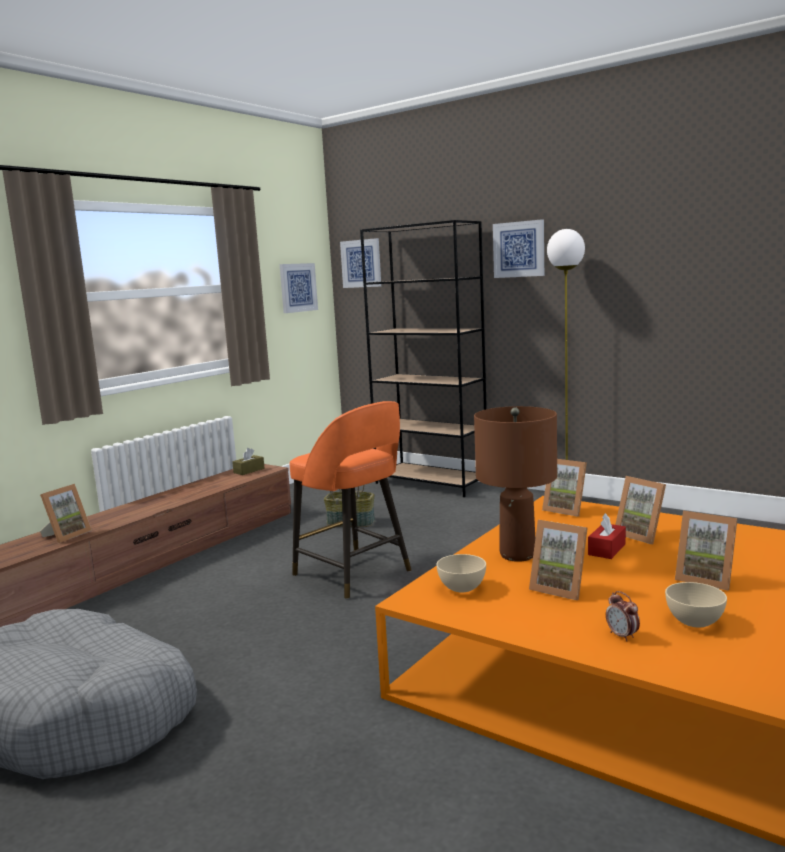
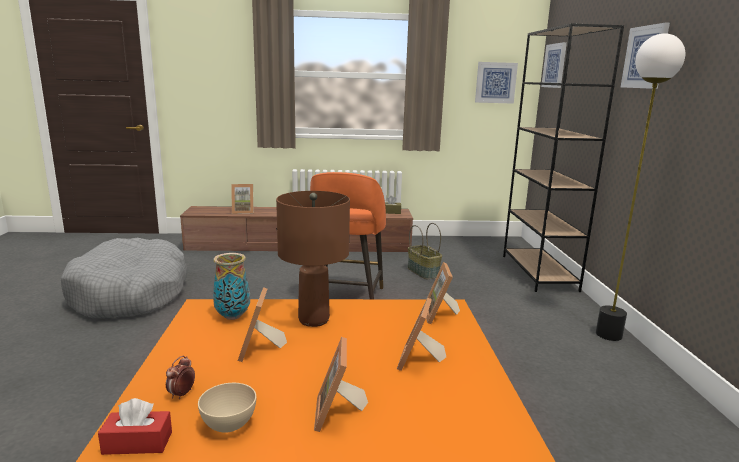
camera: 50 degrees right, 5 degrees up
beige bowl [436,554,486,592] -> vase [213,253,250,320]
red tissue box [588,513,626,559] -> red tissue box moved to [98,398,172,455]

